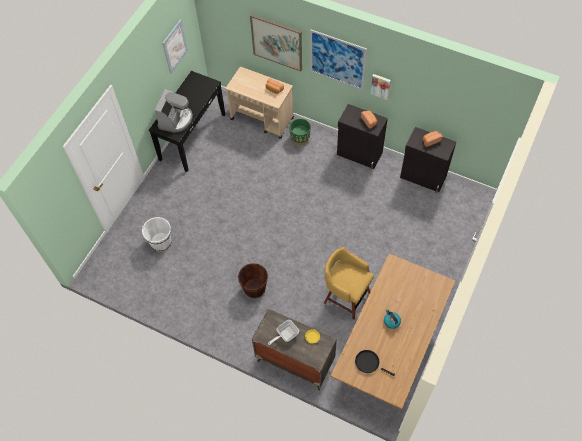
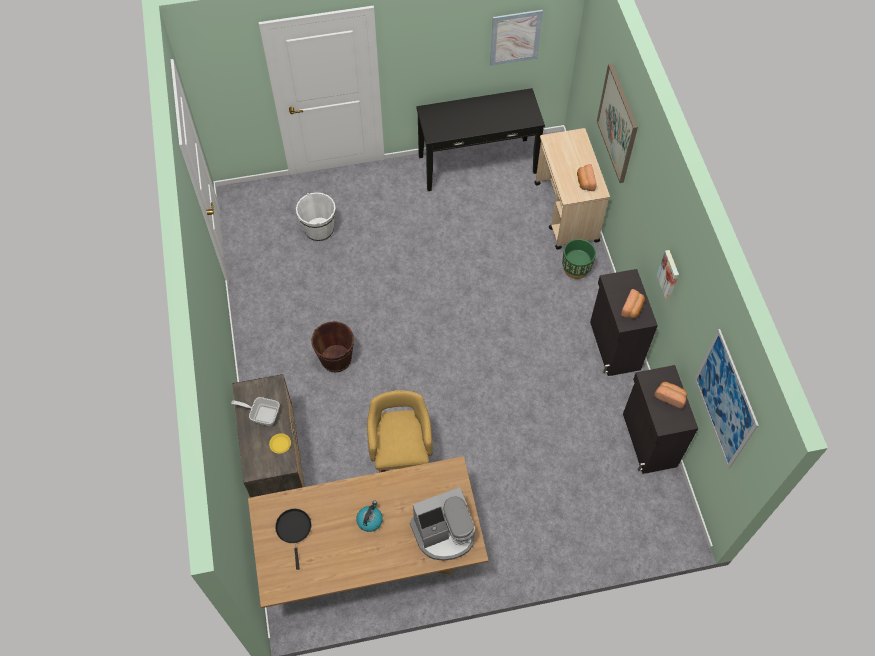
camera: 50 degrees right, 0 degrees up
coffee machine [155,89,193,133] -> coffee machine moved to [410,487,475,561]
picture [310,29,367,90] -> picture moved to [694,329,759,469]

